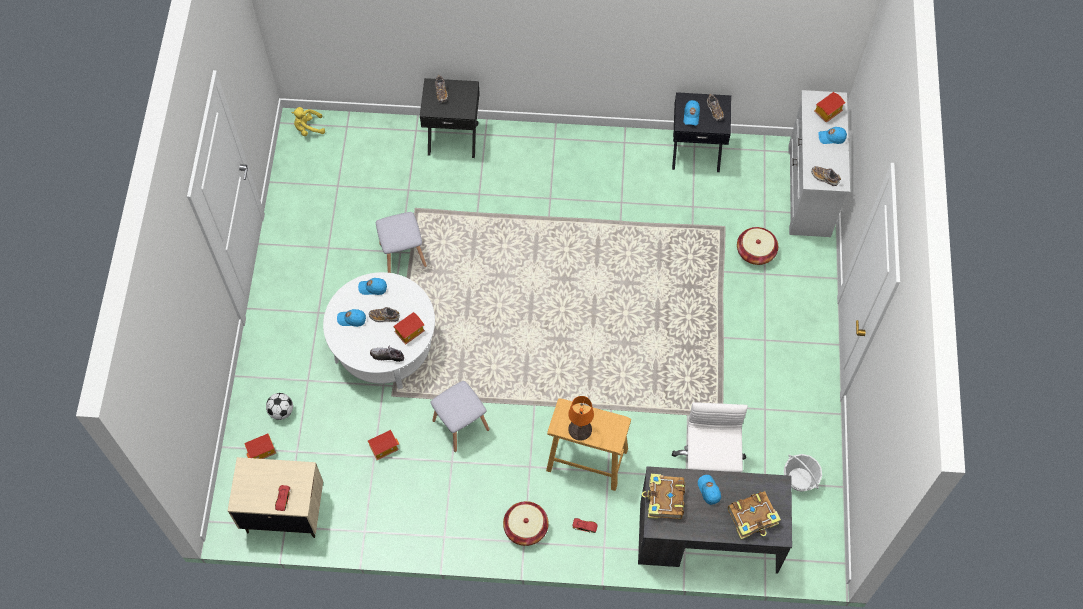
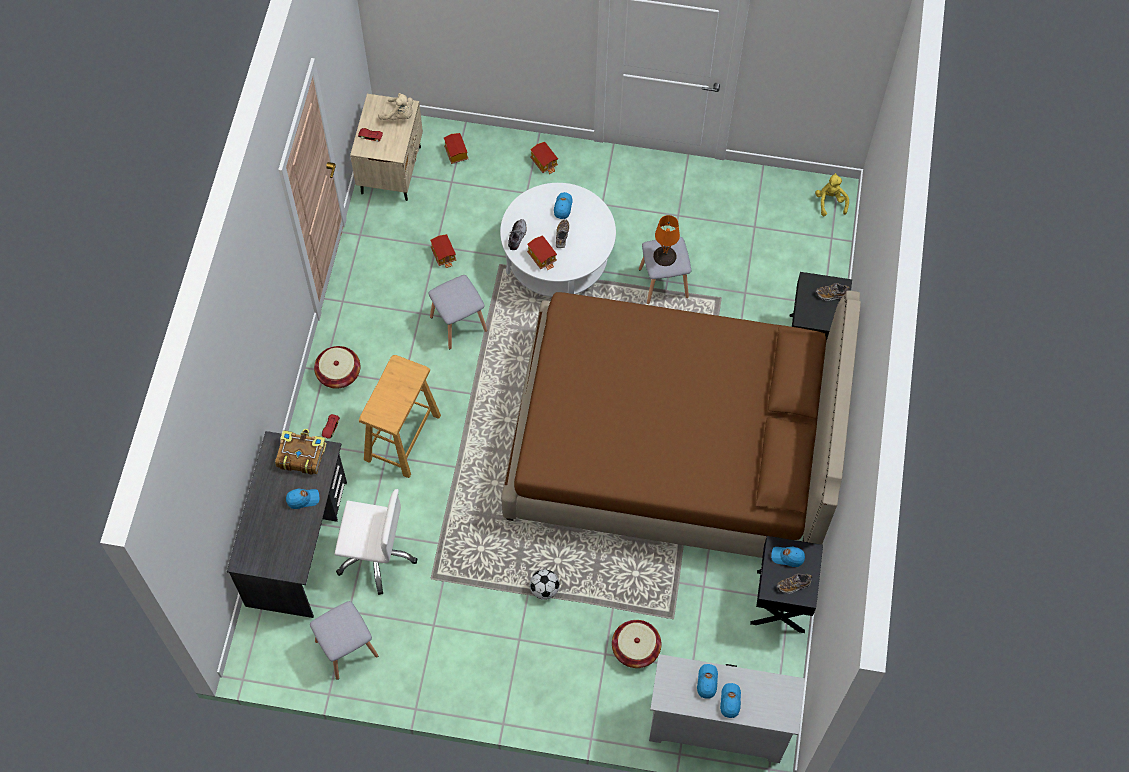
camera: 95 degrees right, 0 degrees up
football [266,393,293,420] -> football moved to [530,569,560,600]
blue cap [358,278,387,295] -> blue cap moved to [697,664,718,699]
orange table lamp [568,396,594,441] -> orange table lamp moved to [653,215,680,266]
book [728,491,781,540] -> none
basket [784,454,822,492] -> grey stool [310,601,378,680]
shoe [812,166,841,186] -> none
toy house [814,92,845,123] -> toy house moved to [530,142,558,174]
none -> beige plush toy [378,93,413,120]
none -> brown bed [501,290,861,558]

